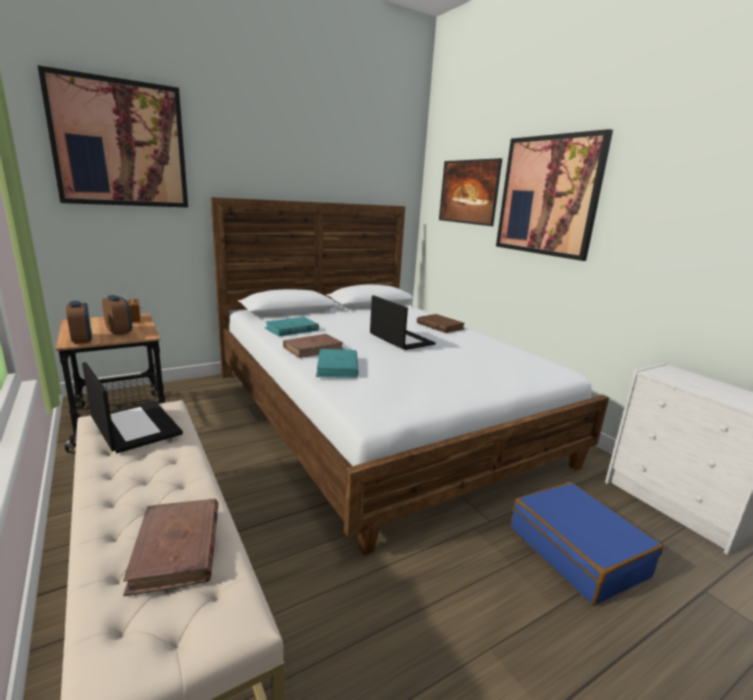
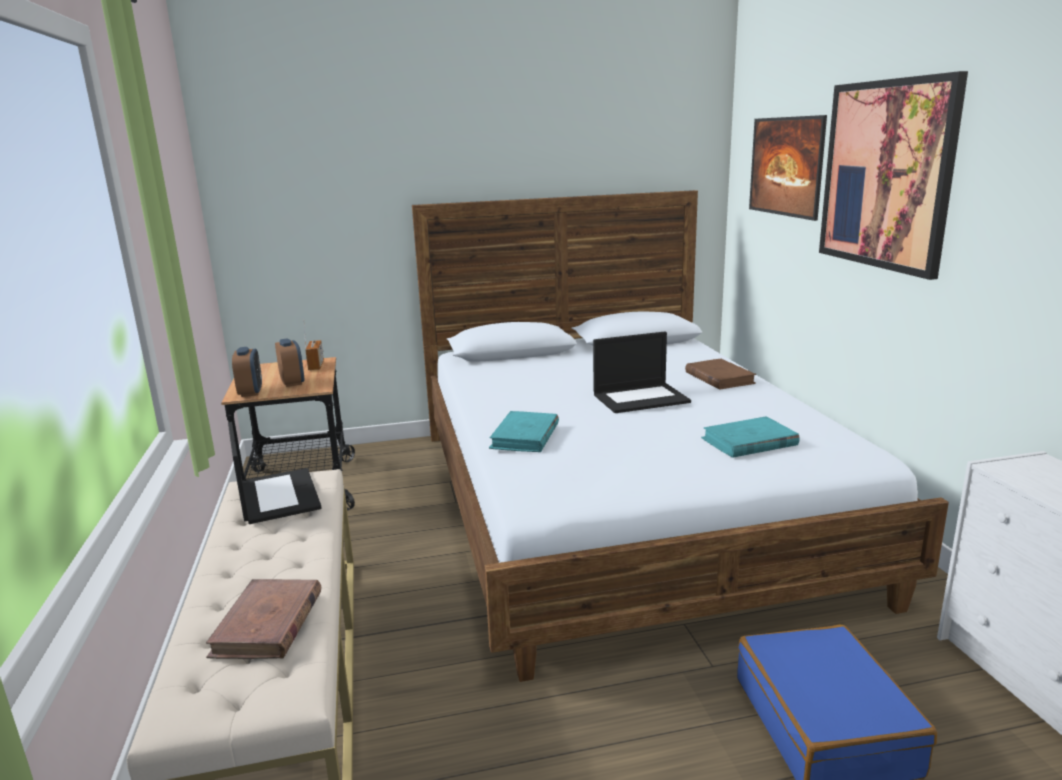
camera: 20 degrees right, 0 degrees up
picture [37,65,188,208] -> none
turquoise book [265,317,319,336] -> turquoise book moved to [701,416,800,458]
brown book [283,334,344,358] -> none
laptop [370,295,436,350] -> laptop turned 90 degrees clockwise [593,332,691,413]

